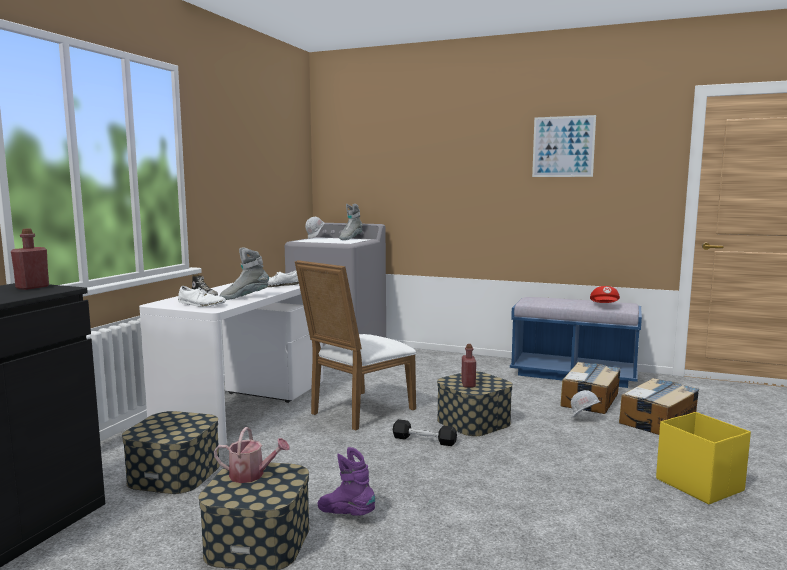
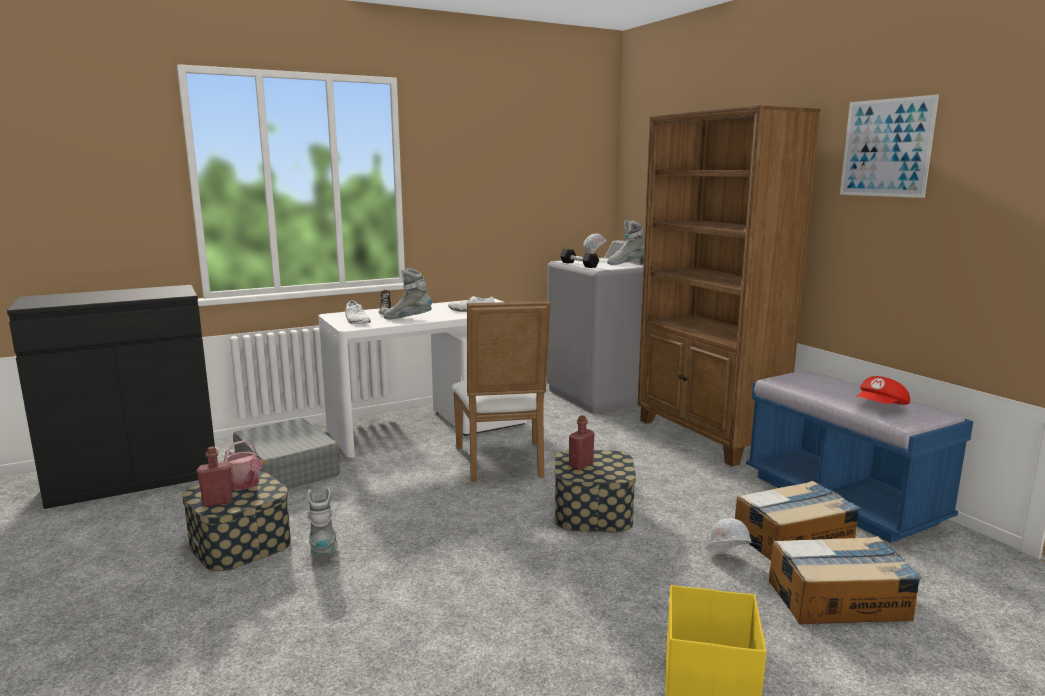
camera: 40 degrees right, 5 degrees up
red bottle [11,229,49,290] -> red bottle moved to [197,446,233,507]
storage box [122,411,220,494] -> grey suitcase [233,418,340,489]
white chair [295,260,416,430] -> white chair turned 90 degrees counterclockwise [452,301,551,482]
purple boot [318,447,375,516] -> grey boot [307,487,338,556]
black dumbbell [393,419,457,446] -> black dumbbell moved to [560,249,599,268]
none -> brown bookcase [638,105,821,466]

